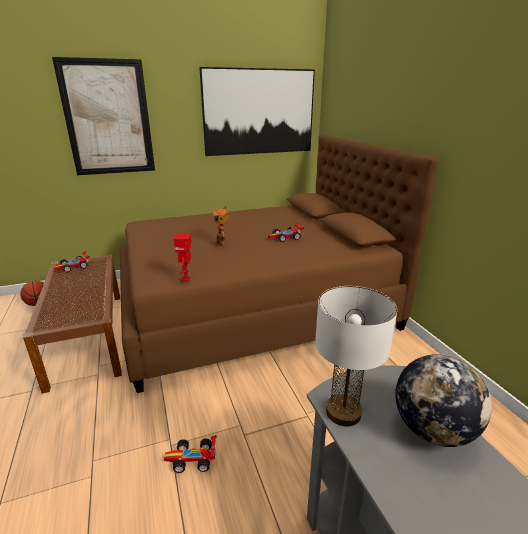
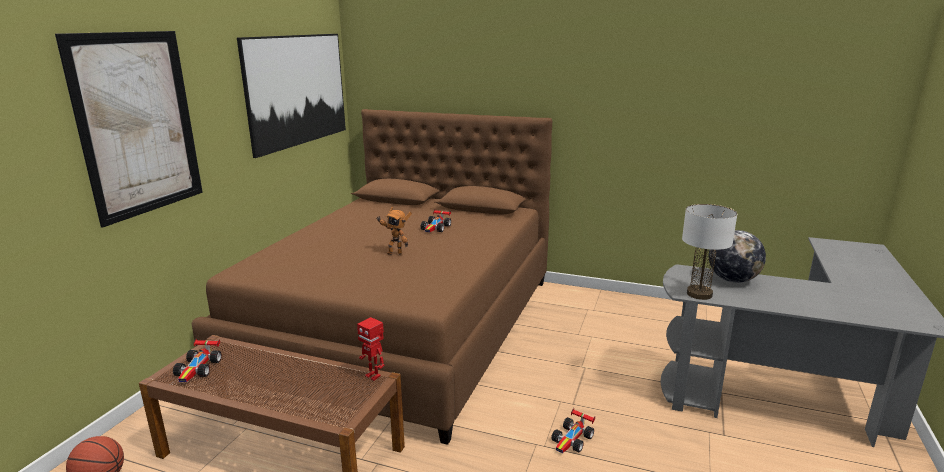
camera: 50 degrees left, 5 degrees down
toy robot [174,234,191,282] -> toy robot moved to [357,317,384,381]

